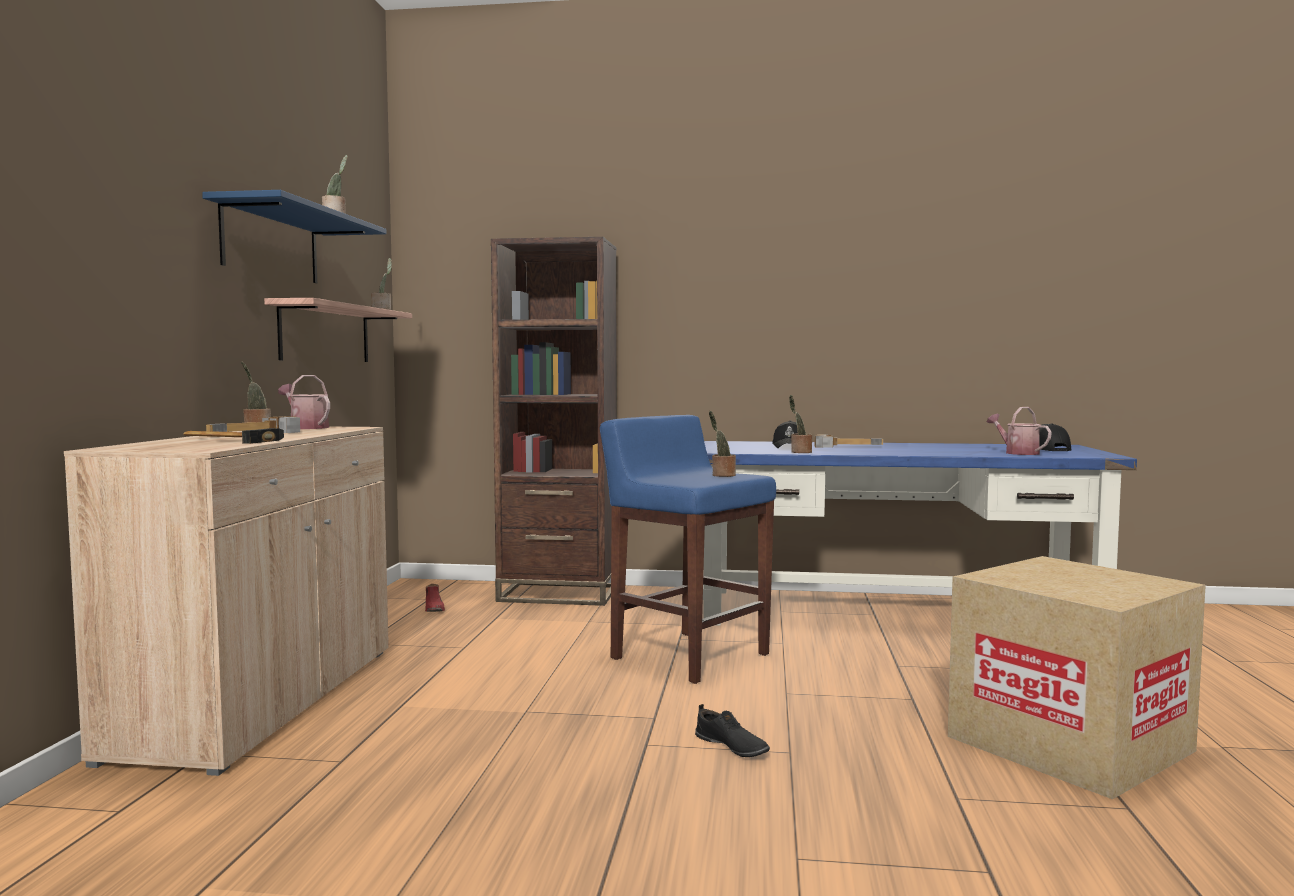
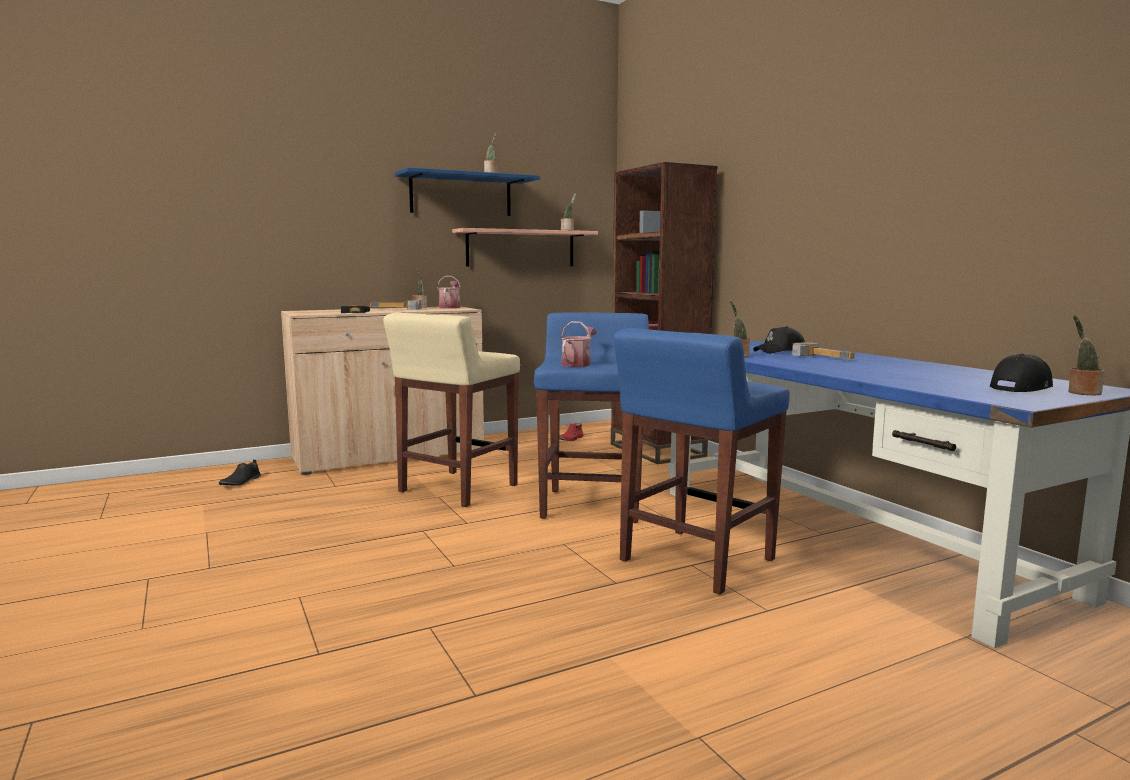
camera: 55 degrees right, 5 degrees up
black shoe [695,704,770,757] -> black shoe moved to [218,460,261,486]
potted plant [709,411,736,477] -> potted plant moved to [1068,315,1105,395]
cardboard box [948,556,1206,799] -> none
watering can [987,407,1052,455] -> watering can moved to [561,321,597,367]
none -> beige stool [383,313,520,507]
none -> blue stool [614,328,790,595]

